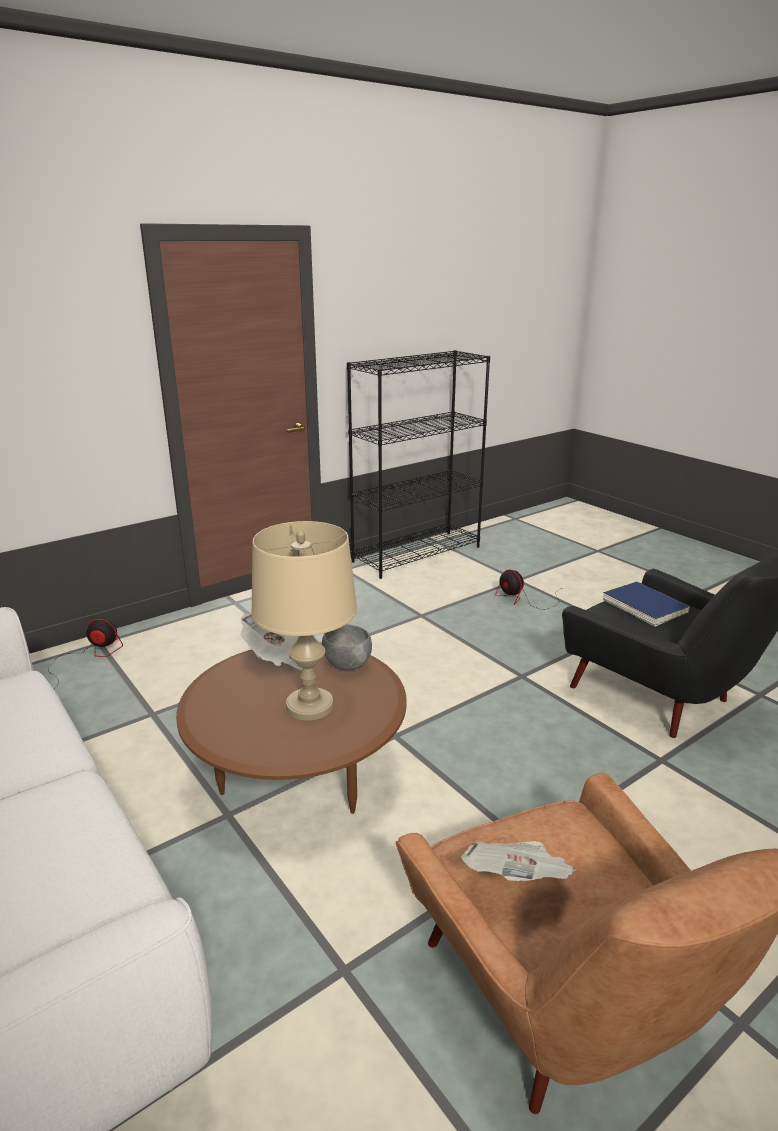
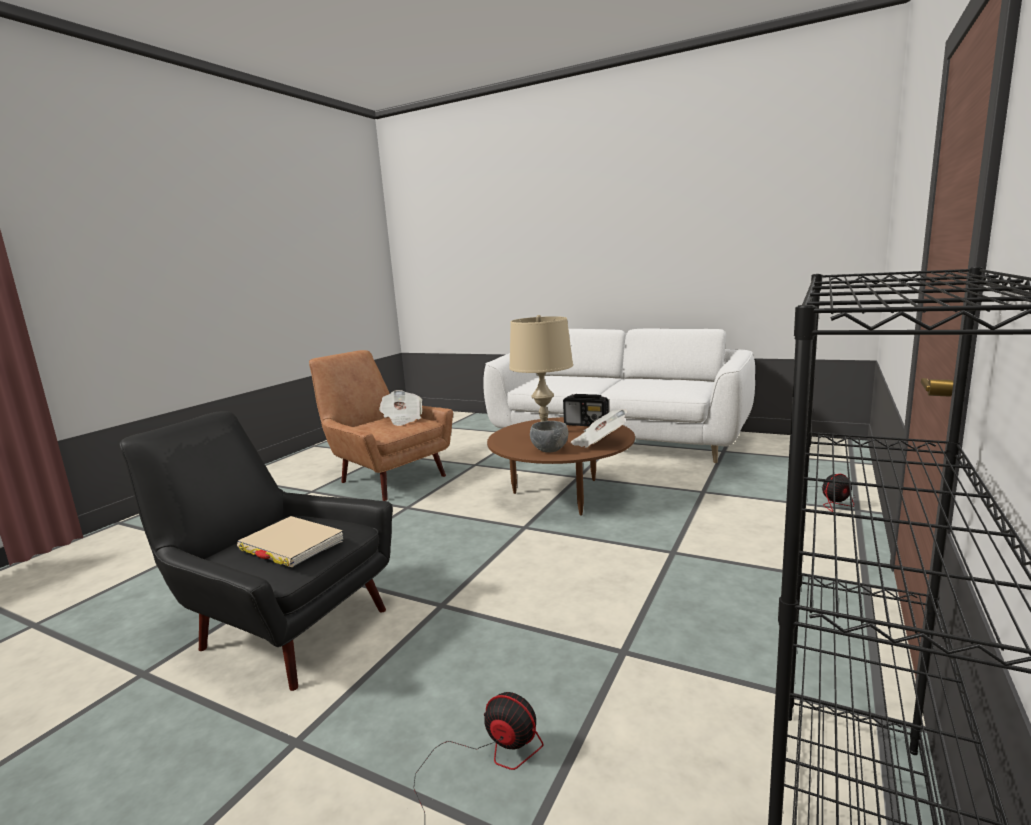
camera: 155 degrees right, 10 degrees down
blue book [603,582,690,627] -> beige book [237,516,344,567]
none -> radio [563,394,609,426]

